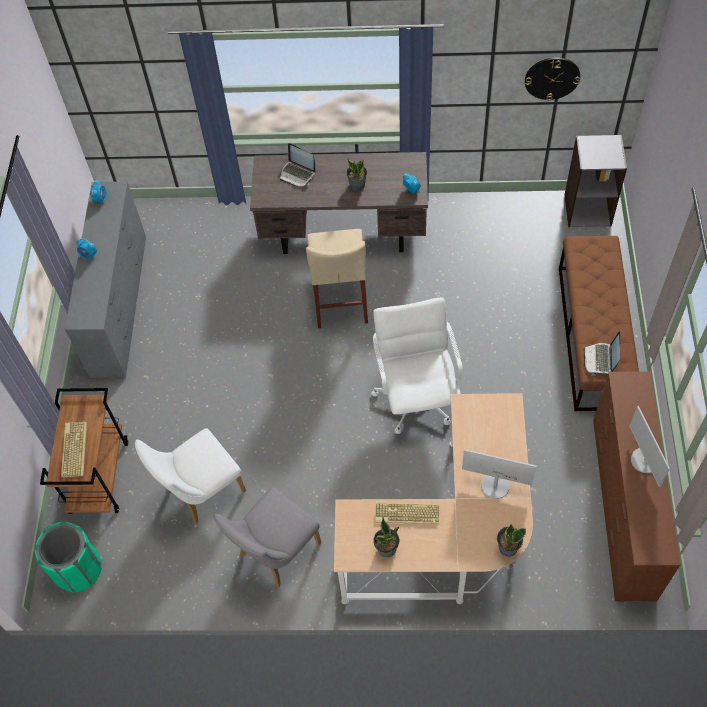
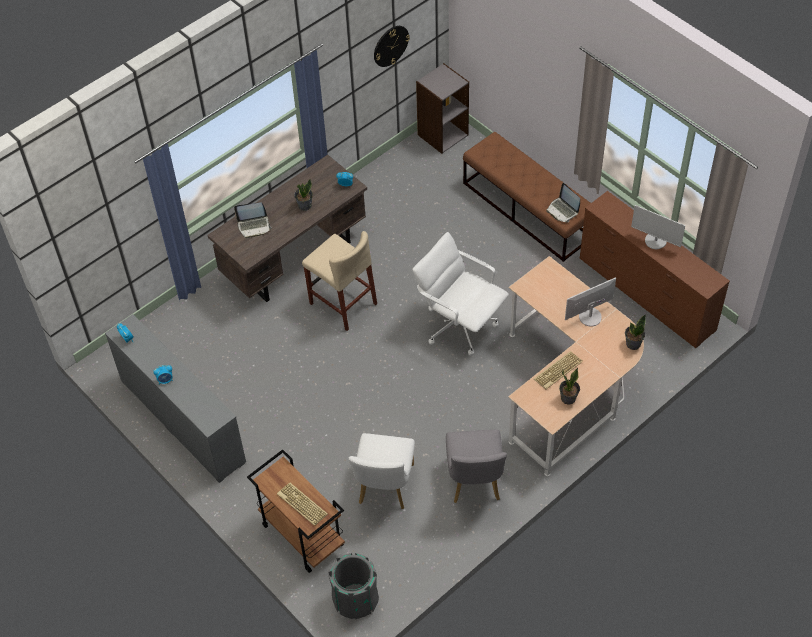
camera: 45 degrees left, 5 degrees down
green trash can [34,521,102,593] -> grey trash can [328,553,379,619]

